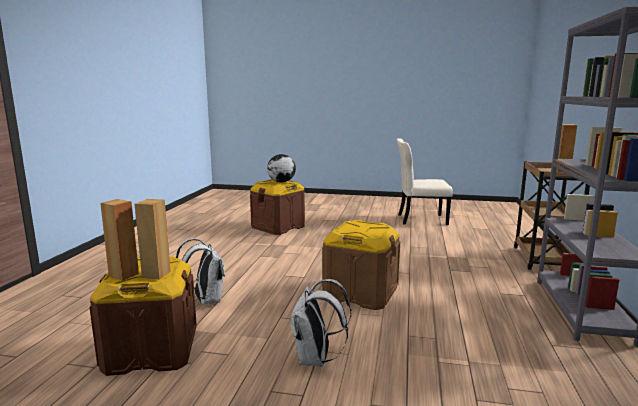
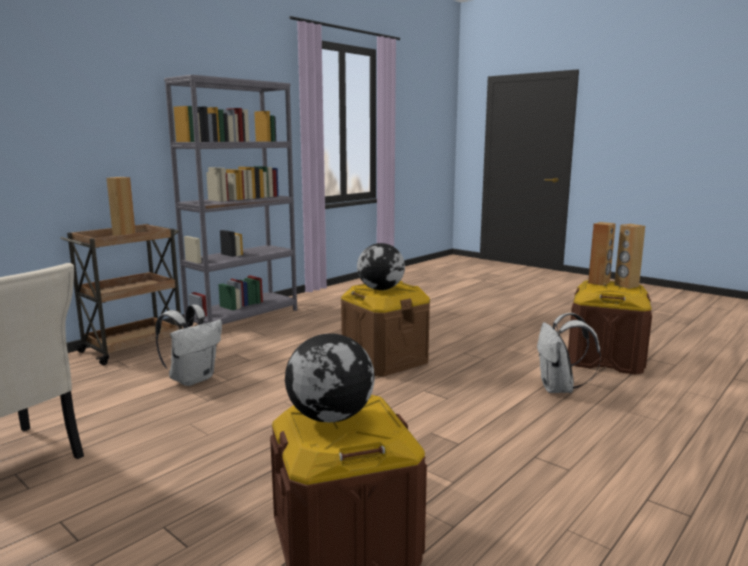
camera: 150 degrees left, 0 degrees up
white backpack [291,279,351,367] -> white backpack moved to [155,305,222,386]
none -> globe [357,243,405,290]

